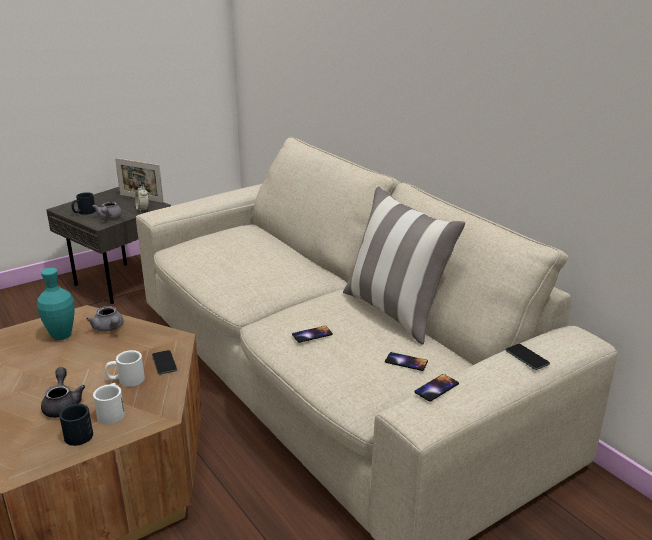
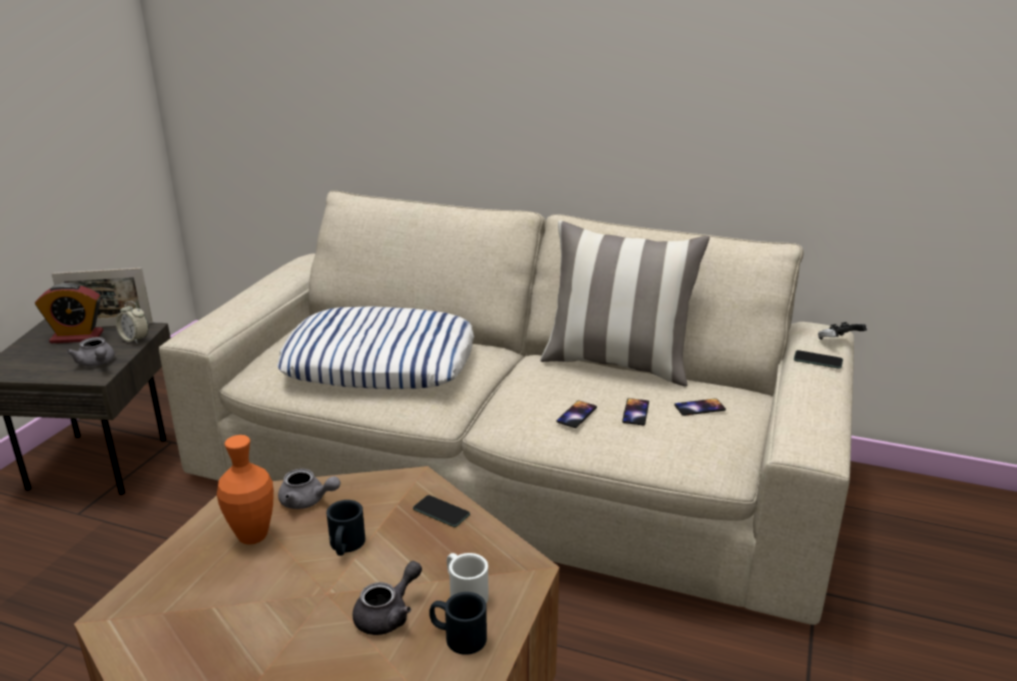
camera: 35 degrees left, 0 degrees up
turquoise vase [37,268,74,340] -> orange vase [217,435,274,545]
grey teapot [41,367,85,418] -> grey teapot turned 90 degrees clockwise [353,561,422,635]
black mug [72,192,96,215] -> black mug moved to [326,500,365,556]
white mug [105,350,145,387] -> none
phone [414,374,459,402] -> phone moved to [622,398,649,425]
none -> alarm clock [35,283,103,343]
none -> pillow [277,307,474,389]
none -> game controller [818,322,867,340]

